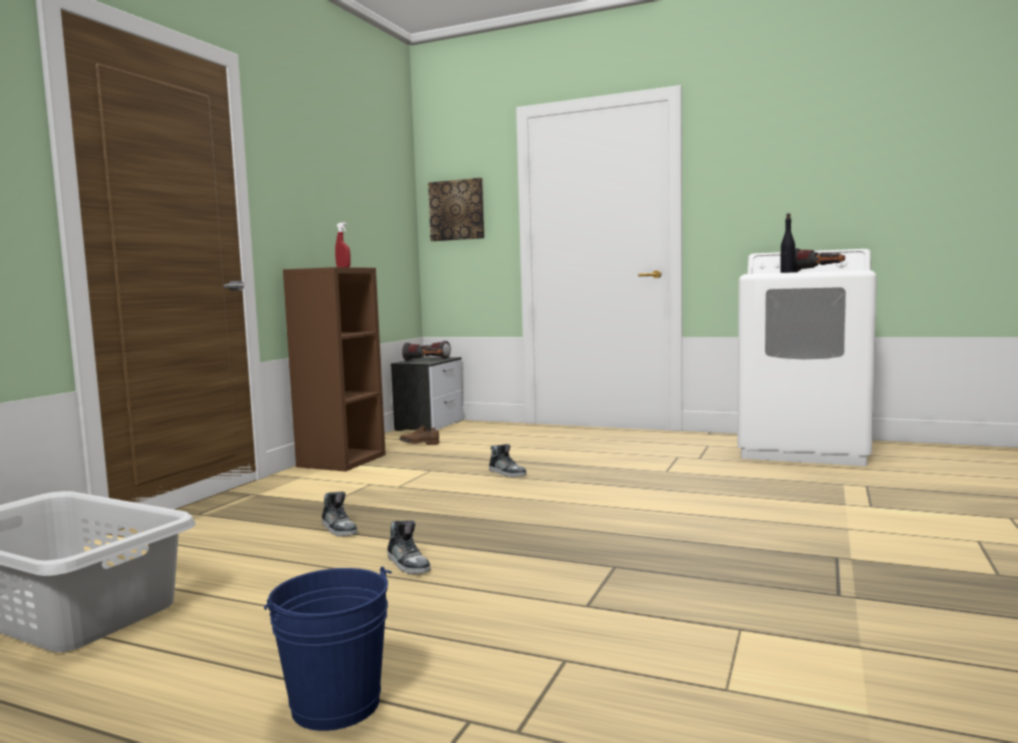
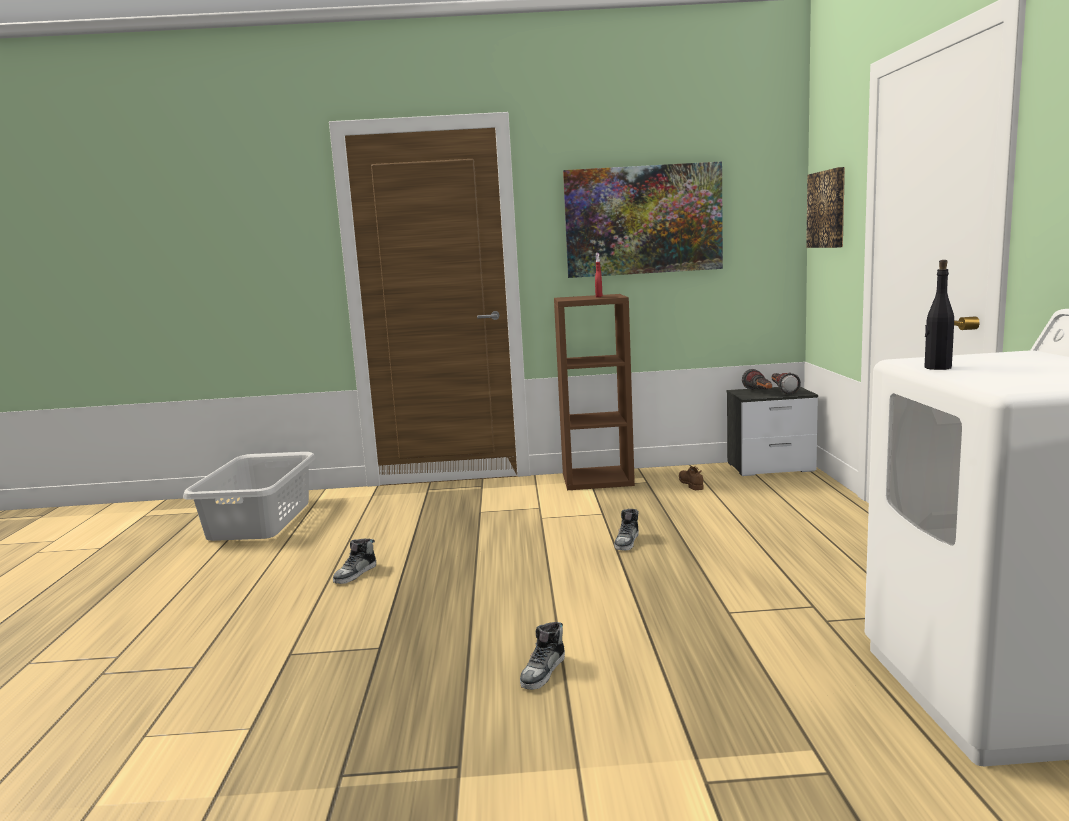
camera: 65 degrees right, 5 degrees up
blue bucket [264,566,392,731] -> none
shoe [322,491,357,536] -> shoe moved to [520,622,565,690]
flashlight [795,248,845,272] -> none
none -> picture [563,161,723,278]

